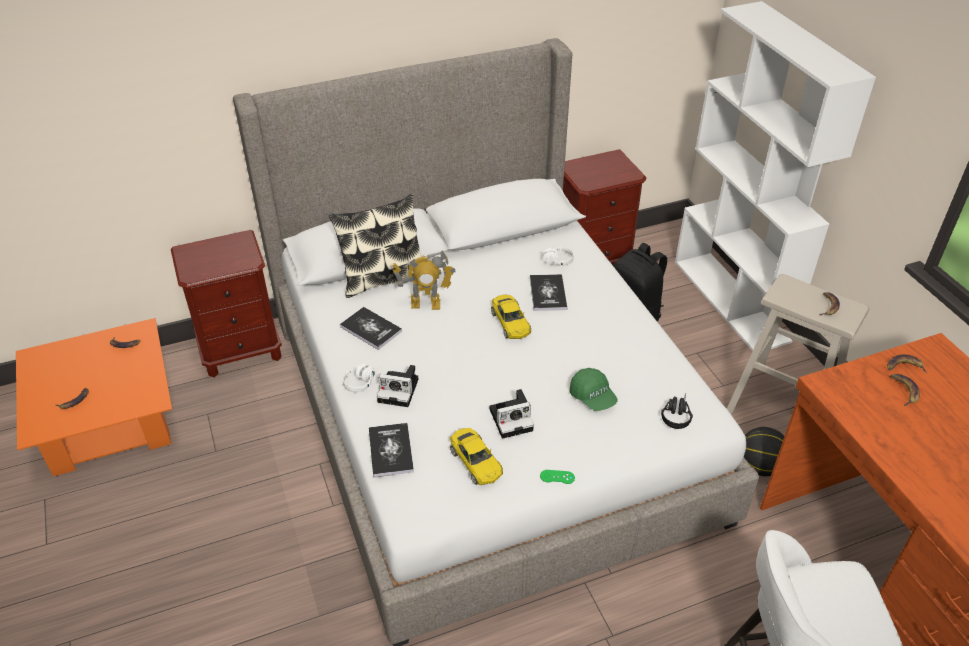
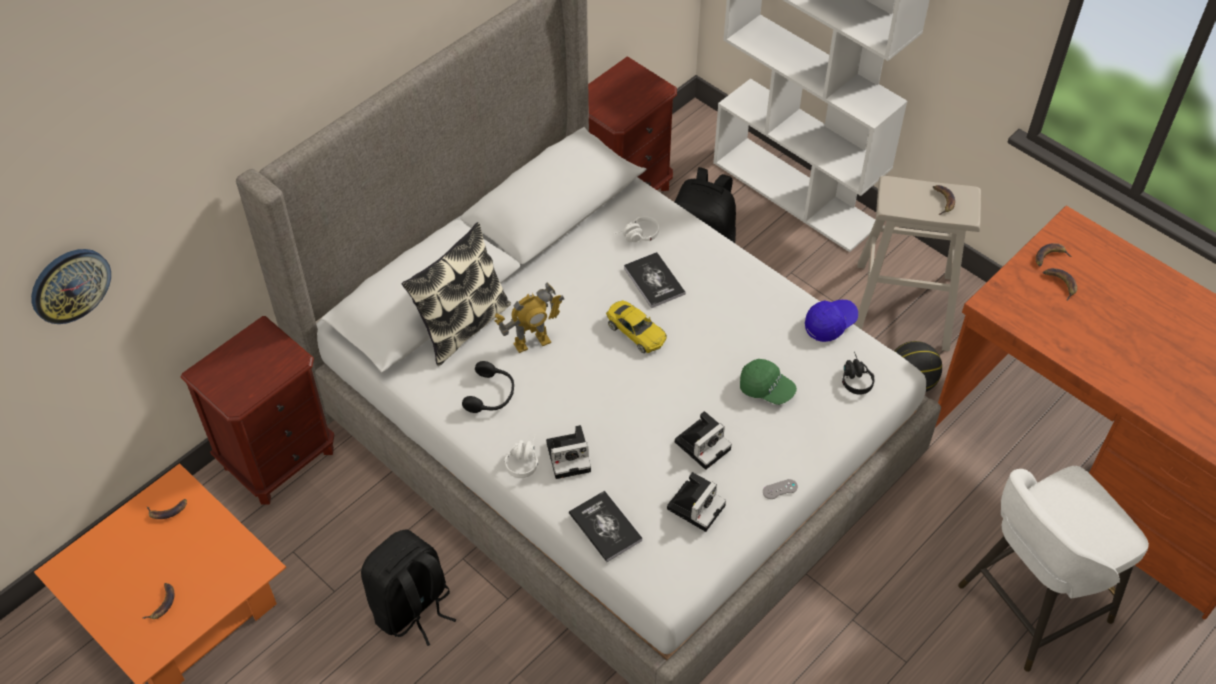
camera: 25 degrees left, 10 degrees up
book [340,307,402,350] -> black headphones [462,361,514,413]
yellow toy car [450,428,503,485] -> camera [667,472,726,532]
green game controller [540,470,575,484] -> grey game controller [763,479,798,499]
none -> wall clock [31,249,111,324]
none -> black backpack [361,529,456,646]
none -> blue cap [805,300,858,342]

